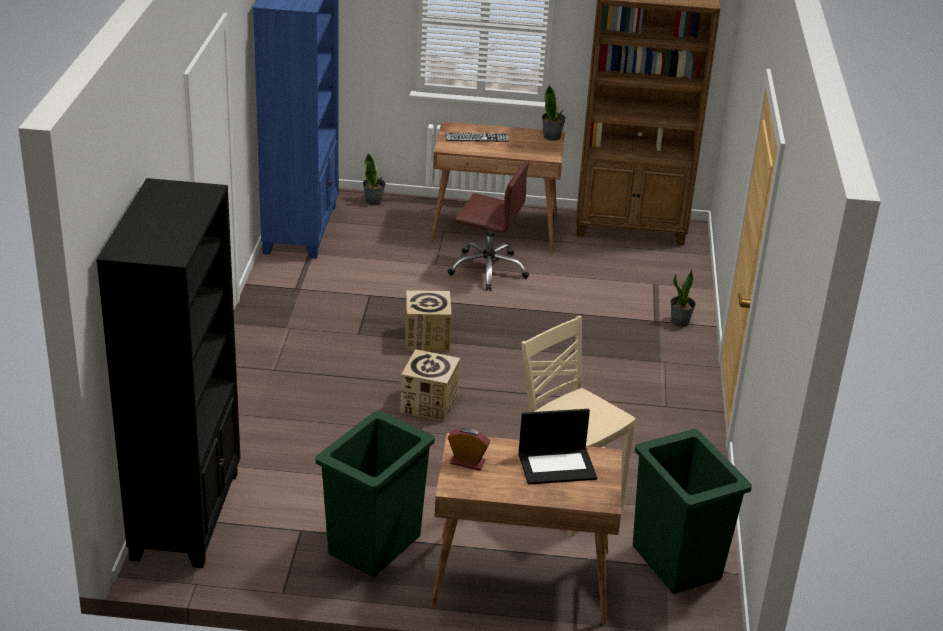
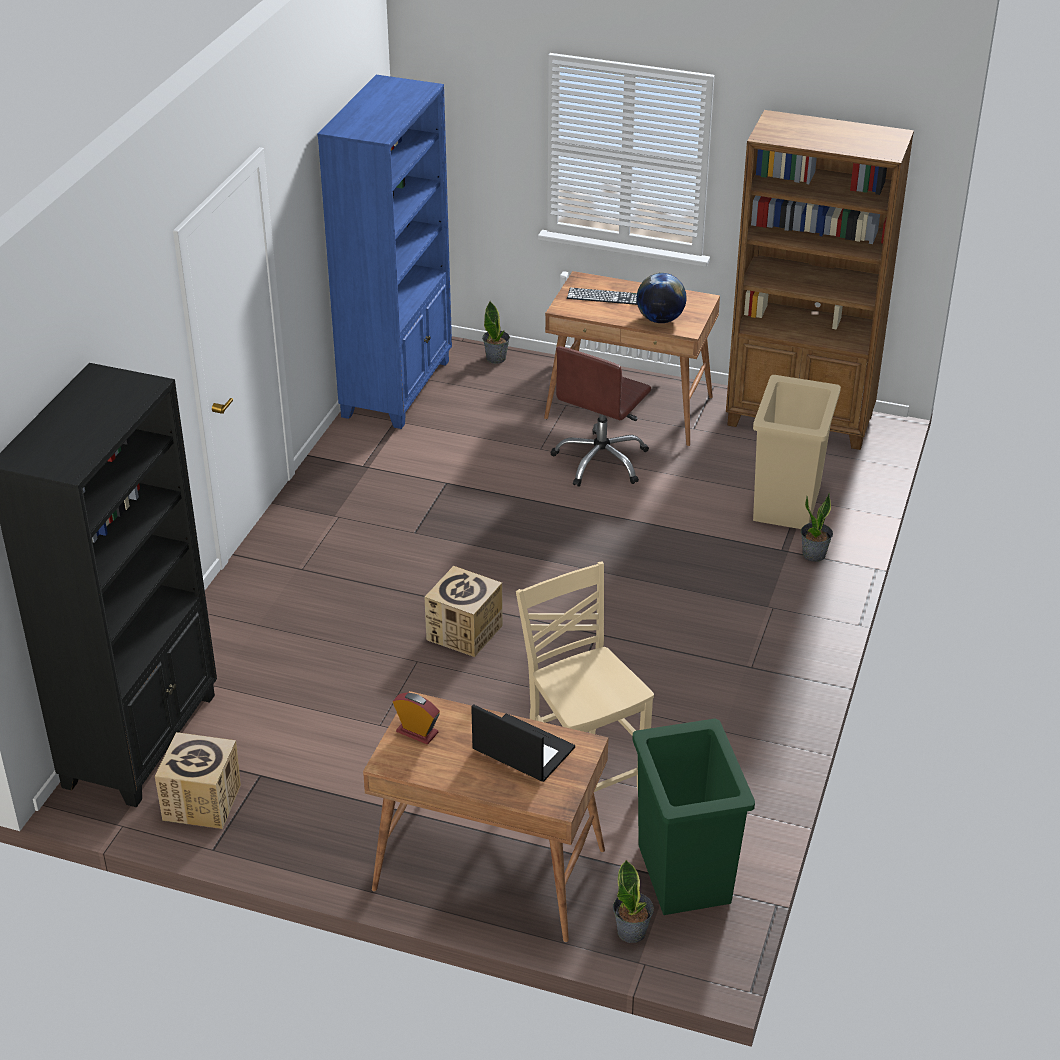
camera: 15 degrees right, 5 degrees up
green trash can [315,410,435,577] -> none
cardboard box [405,290,452,352] -> cardboard box moved to [155,732,241,829]
brown office chair [448,161,529,291] -> brown office chair turned 90 degrees clockwise [551,346,651,487]
laptop [519,409,597,485] -> laptop turned 150 degrees counterclockwise [471,704,575,782]
potted plant [542,85,566,141] -> potted plant moved to [613,859,654,943]
none -> globe [637,273,687,323]
none -> beige trash can [753,375,841,529]

